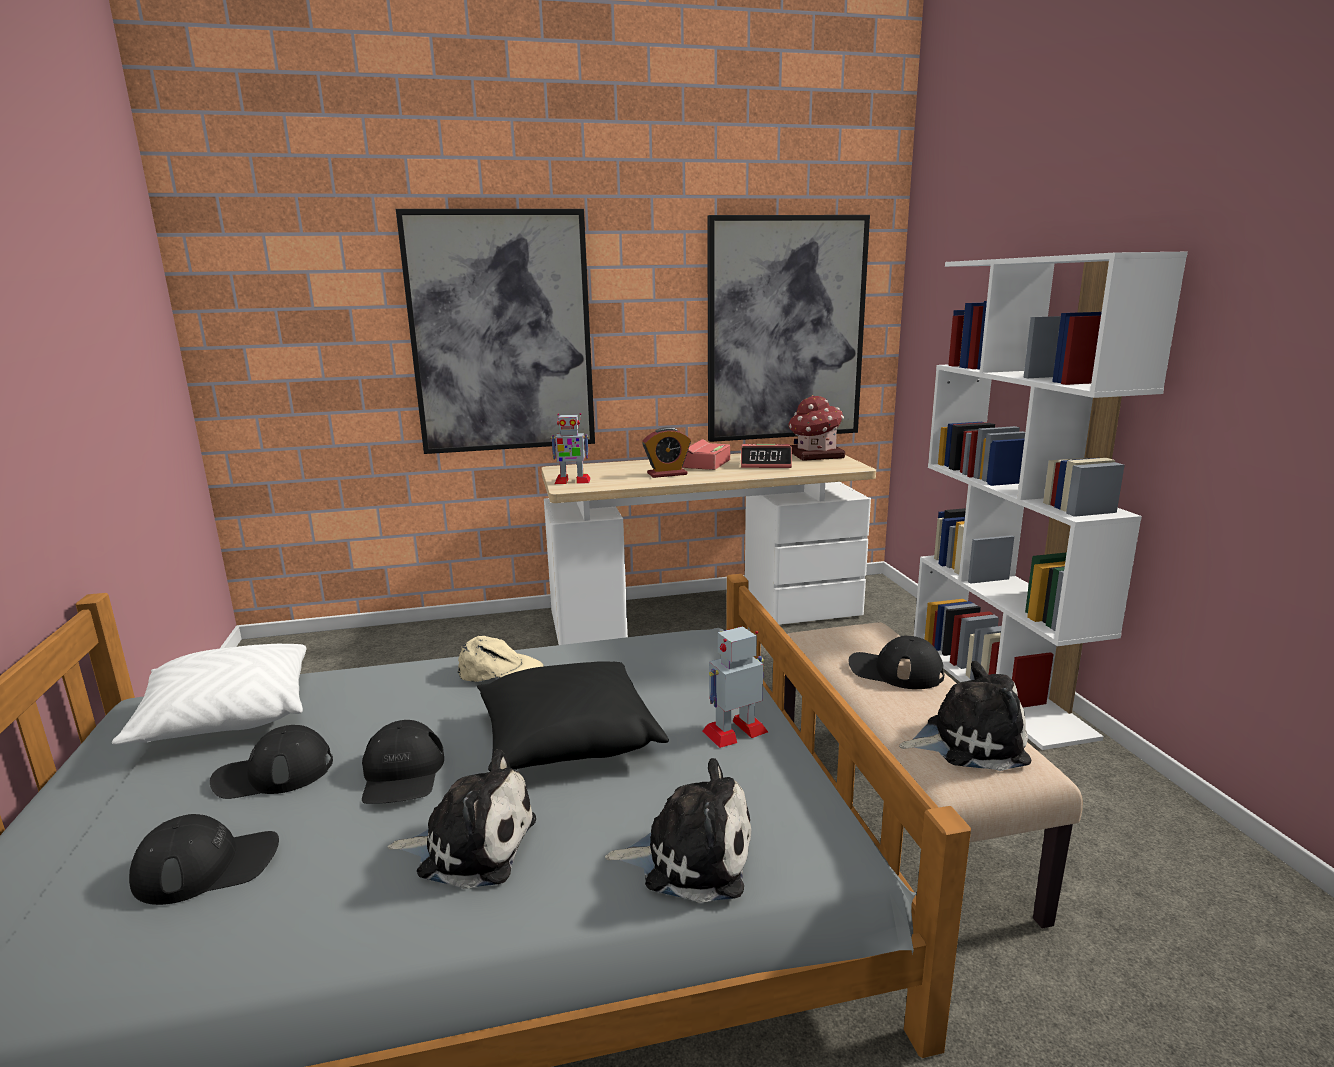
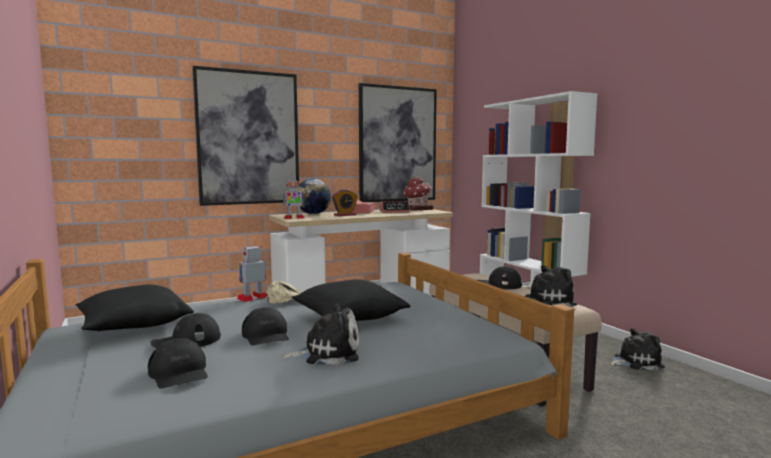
camera: 15 degrees left, 10 degrees down
white pillow [112,644,306,745] -> black pillow [75,285,194,332]
black cap [129,814,279,905] -> black cap turned 90 degrees clockwise [148,338,208,389]
plush toy [605,758,751,903] -> plush toy moved to [609,328,665,371]
toy robot [702,626,768,748] -> toy robot moved to [237,246,267,302]
none -> globe [298,179,331,214]

